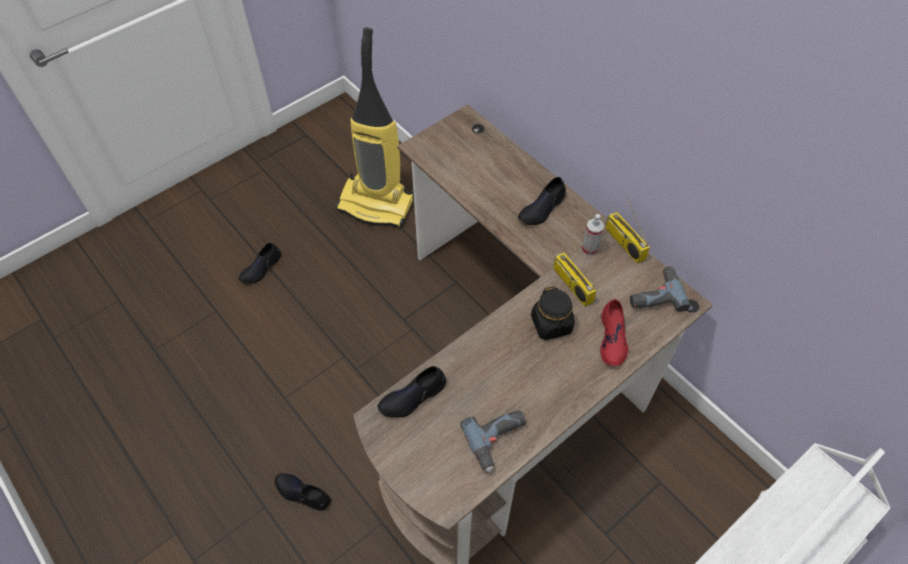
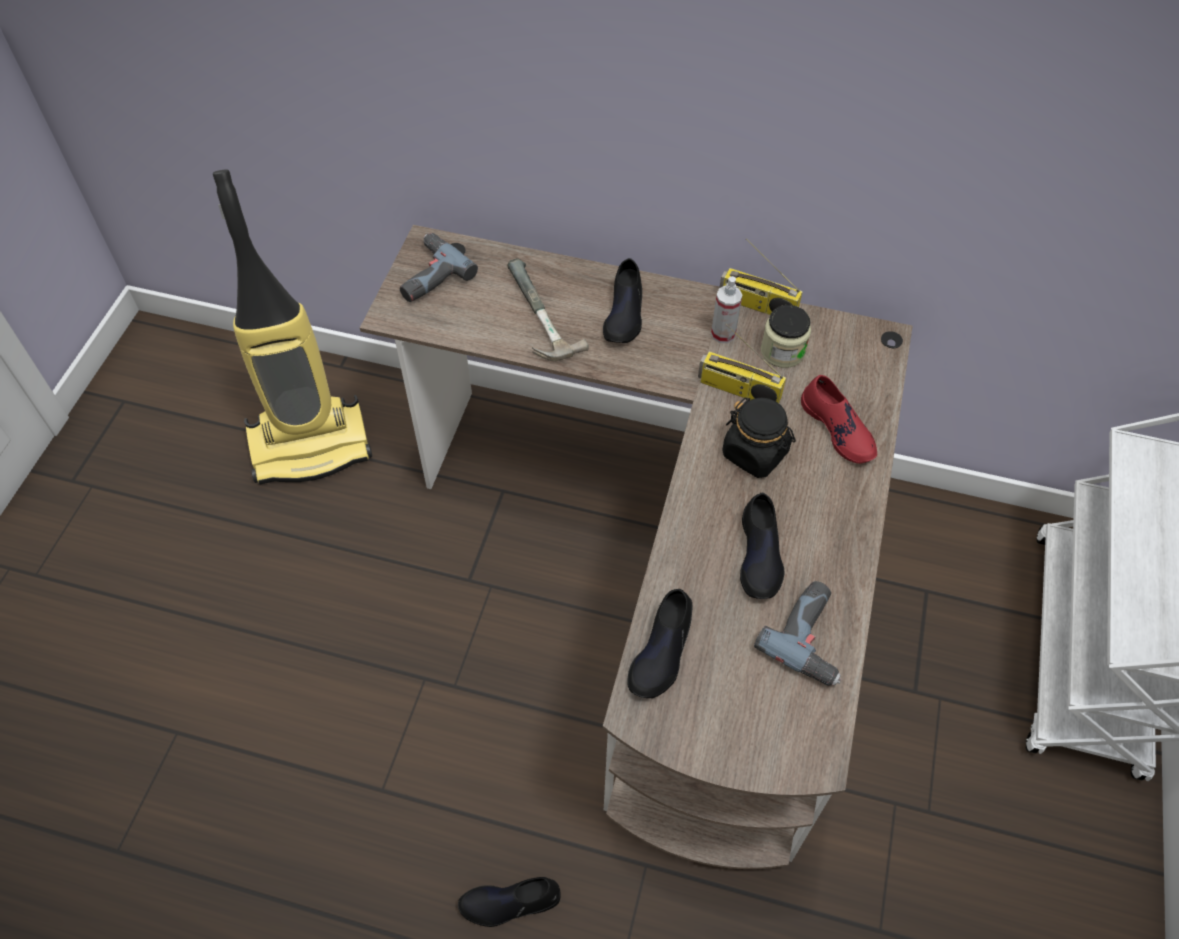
camera: 35 degrees left, 0 degrees up
black shoe [238,243,281,284] -> black shoe moved to [740,493,785,599]
power drill [630,265,690,312] -> power drill moved to [400,233,478,302]
none -> hammer [508,258,589,361]
none -> jar [761,305,811,368]

